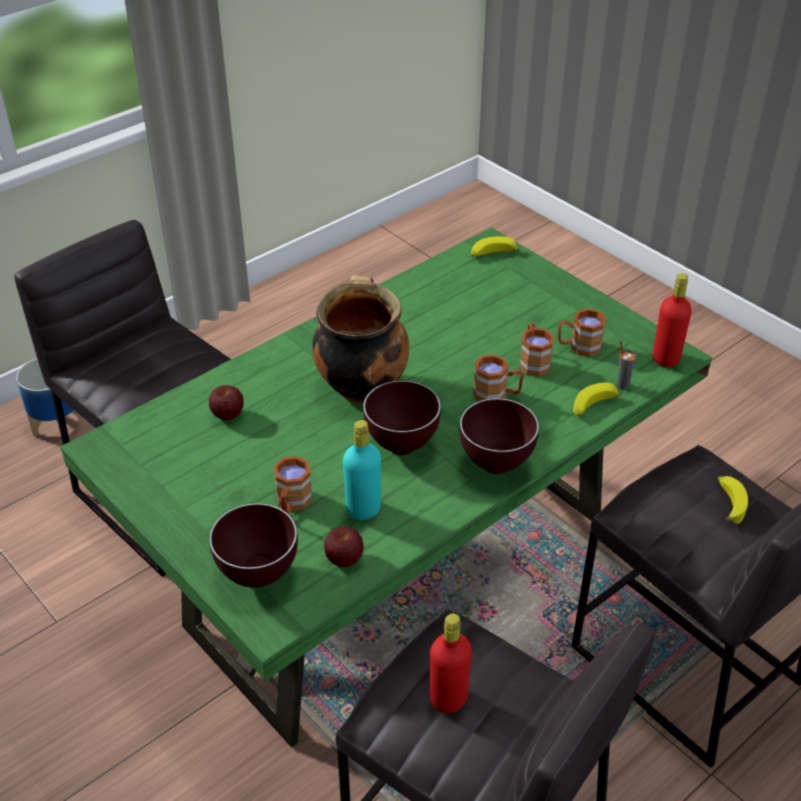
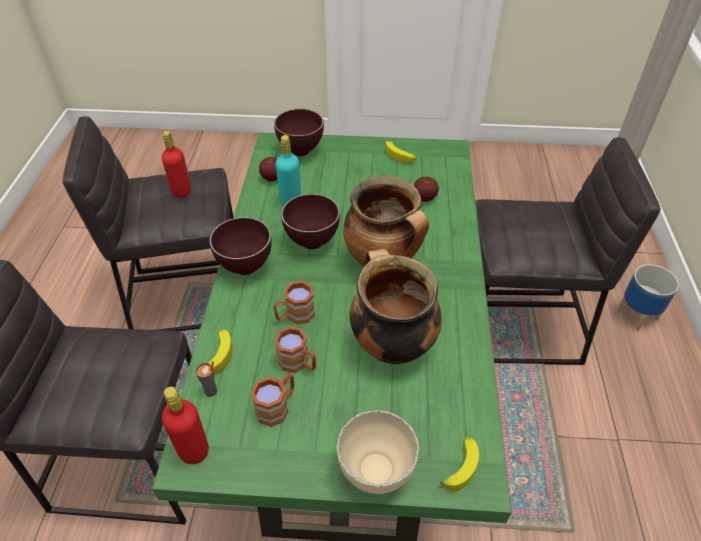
camera: 135 degrees right, 5 degrees up
brown mug [273,456,313,514] -> none
banana [718,476,748,524] -> banana moved to [386,141,417,163]
none -> beige bowl [337,410,419,494]
none -> cooking pot [350,249,442,365]

